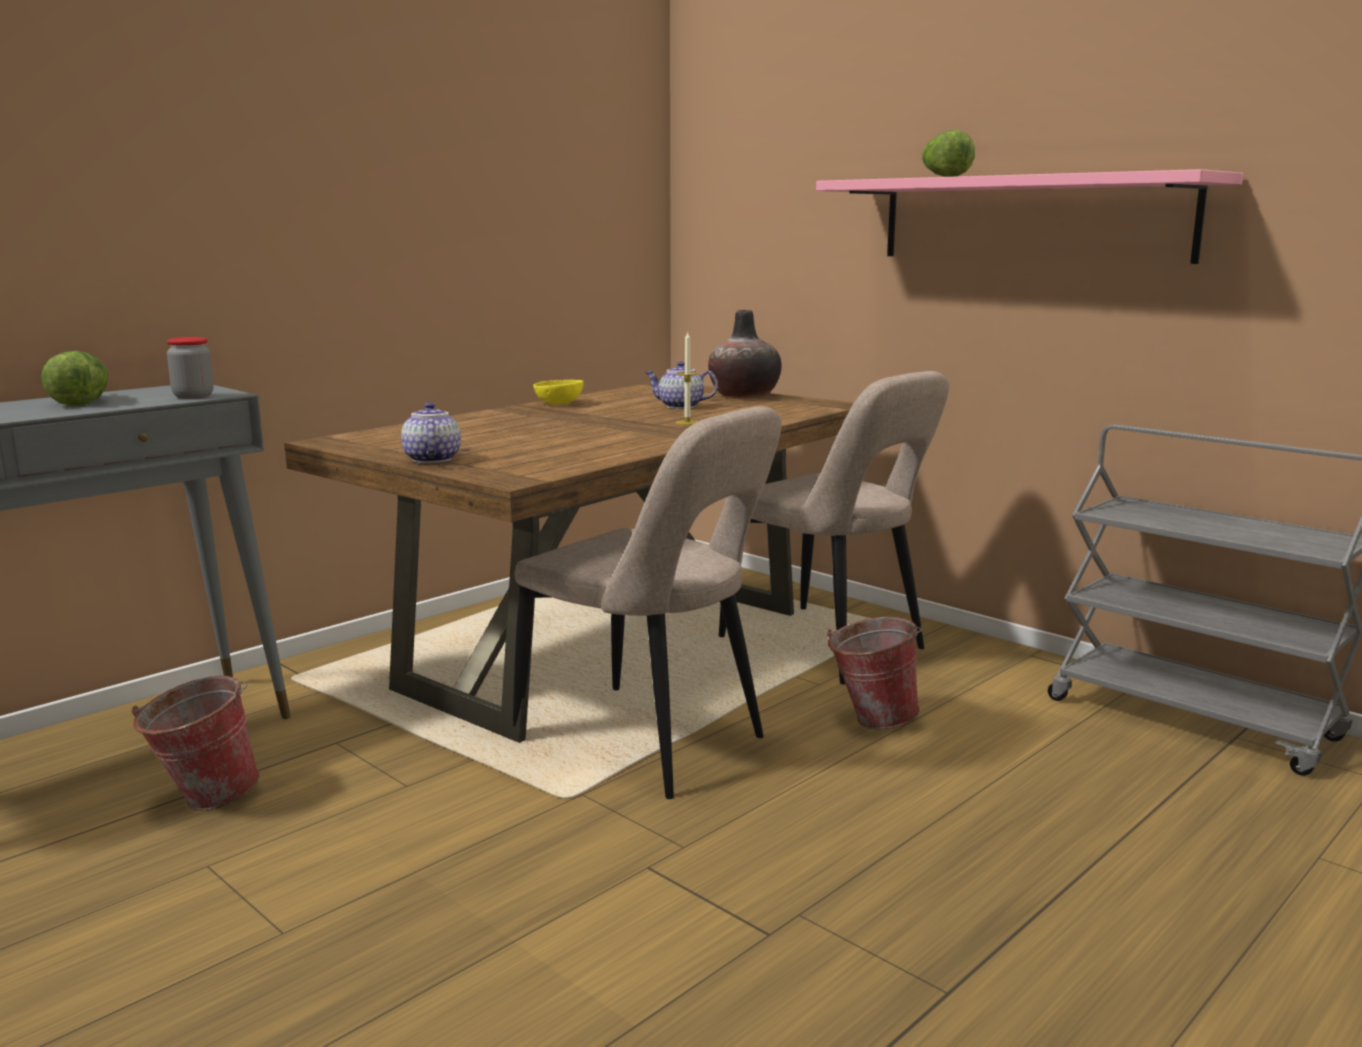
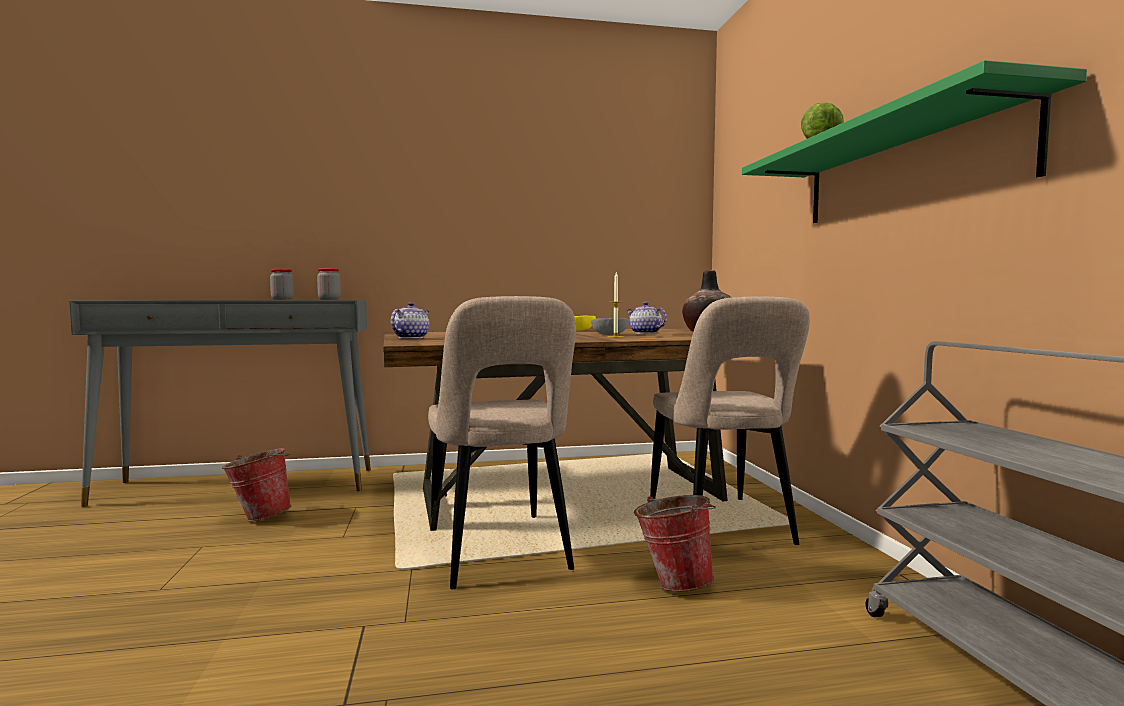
camera: 35 degrees right, 10 degrees down
lettuce [41,351,108,406] -> jar [270,269,294,300]
pink shelf [816,169,1243,264] -> green shelf [742,60,1087,223]
none -> grey bowl [591,318,629,335]

